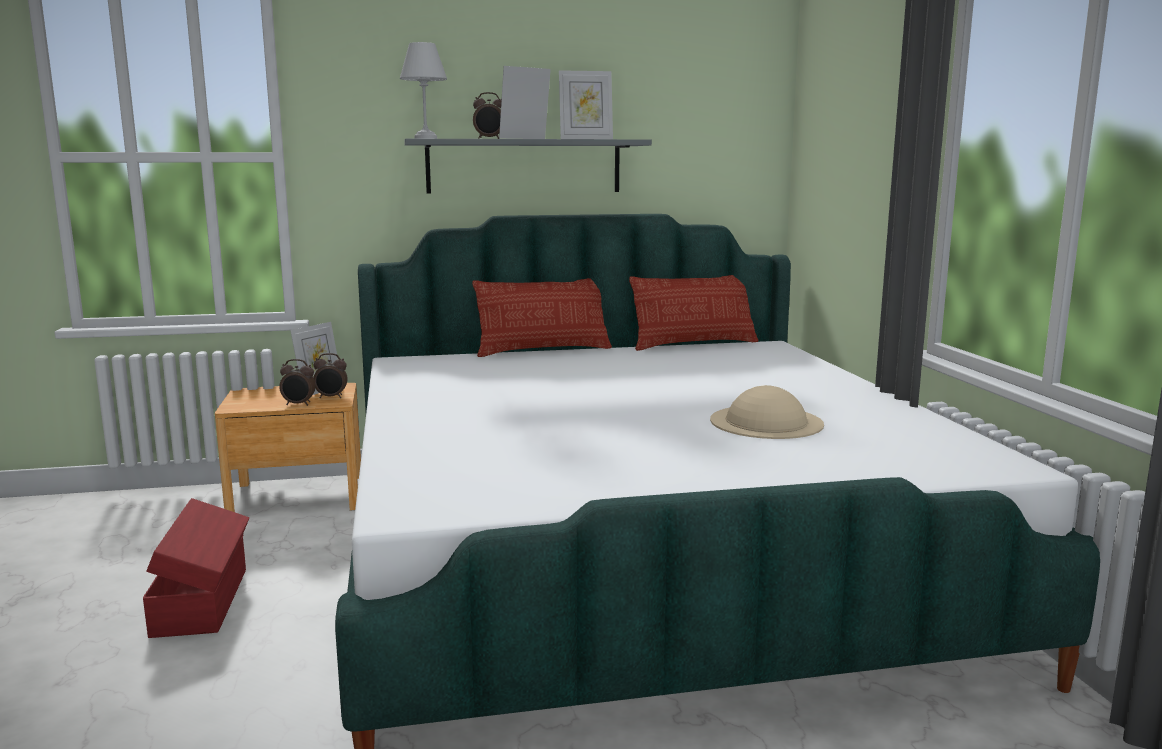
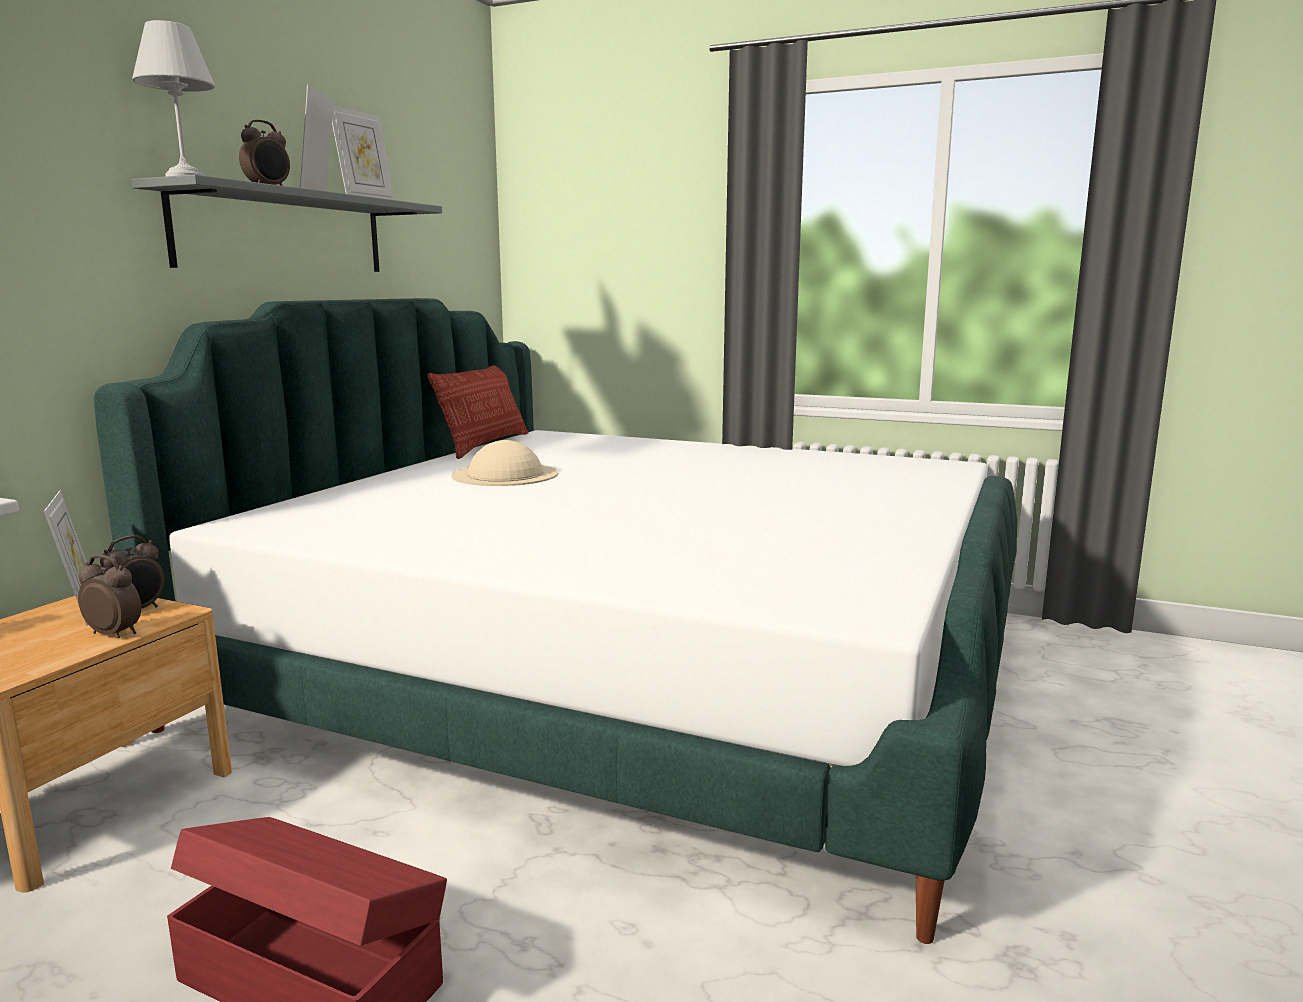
camera: 55 degrees left, 0 degrees up
alarm clock [279,359,316,406] -> alarm clock turned 105 degrees counterclockwise [78,555,141,638]
pillow [472,278,612,357] -> none
beige hat [710,385,824,439] -> beige hat moved to [452,440,558,486]

